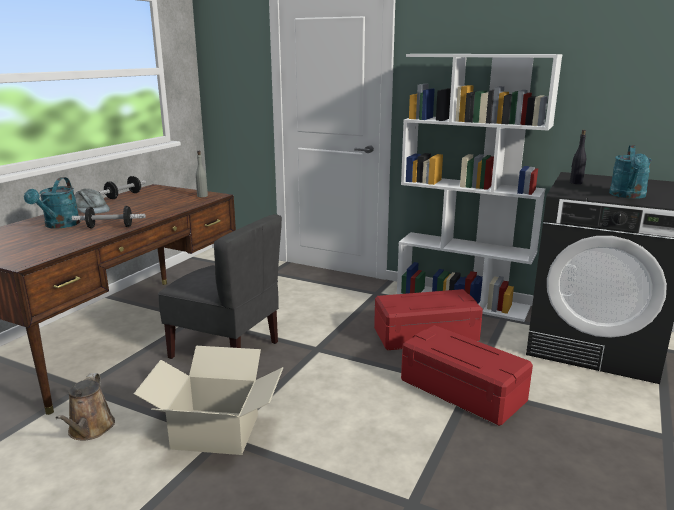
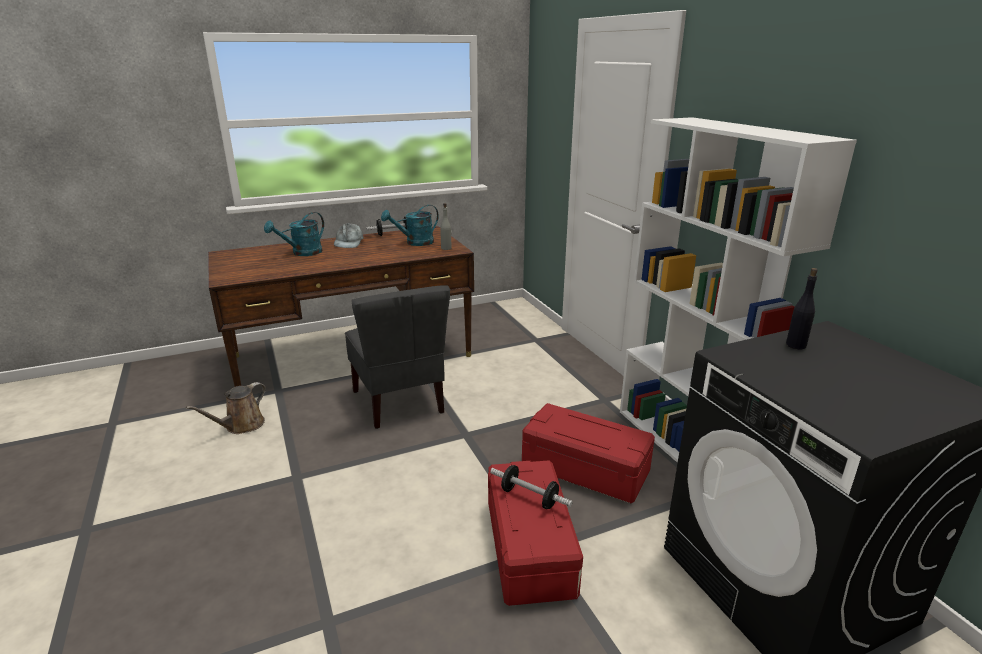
camera: 40 degrees right, 5 degrees up
dumbbell [72,206,146,228] -> dumbbell moved to [490,465,573,509]
cardboard box [134,346,284,455] -> none
turquoise watering can [609,145,652,199] -> turquoise watering can moved to [381,205,439,246]

